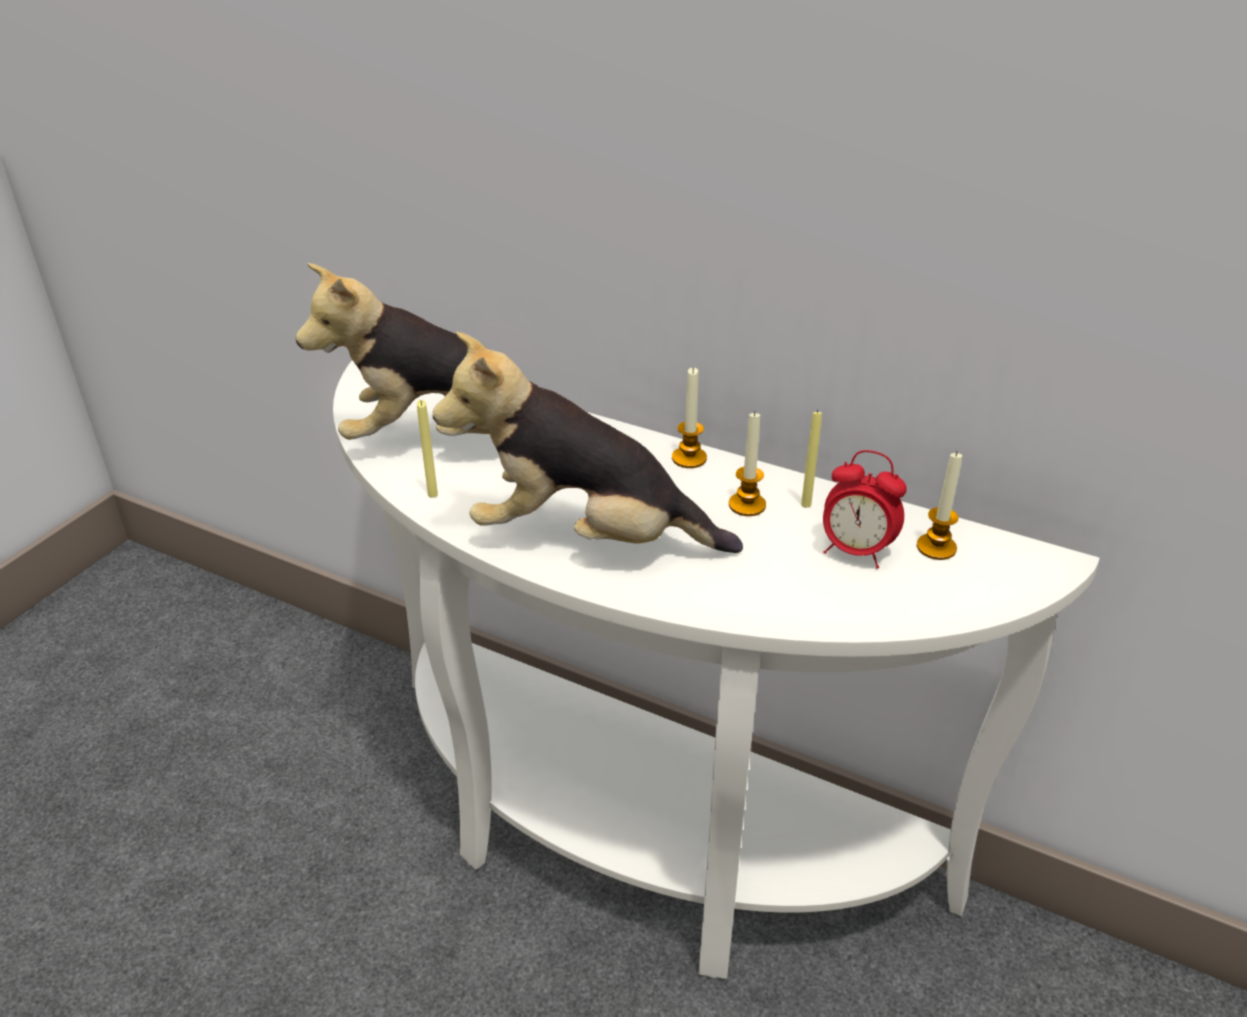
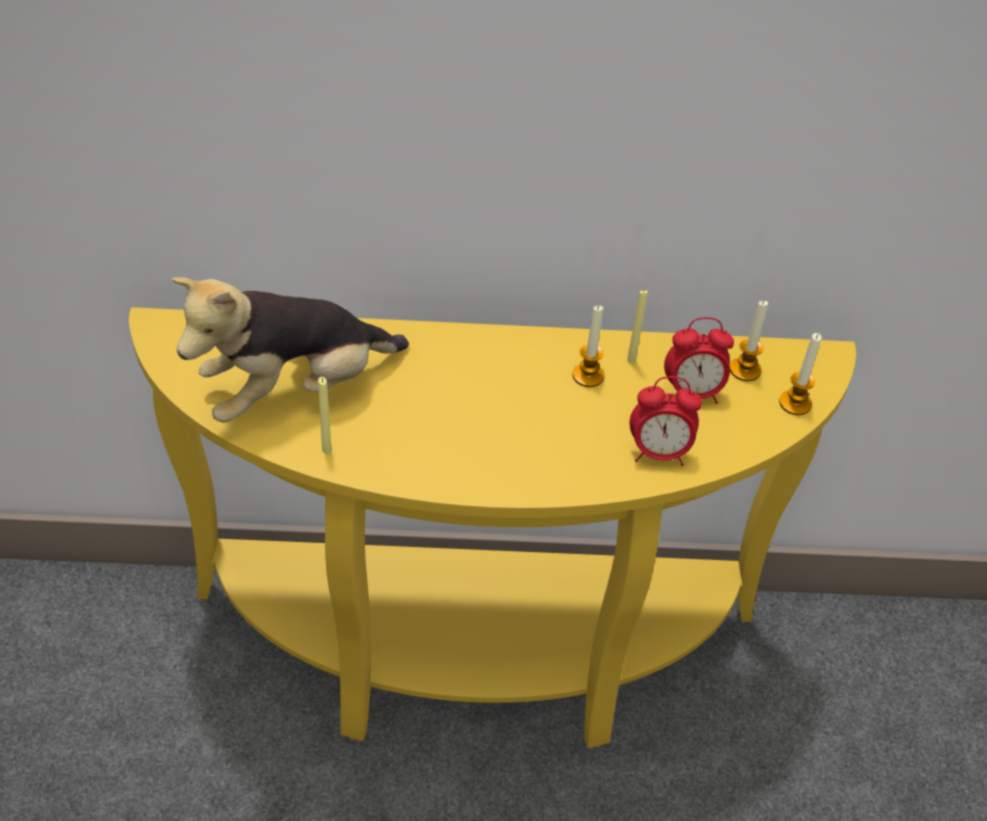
camera: 30 degrees left, 10 degrees up
white console table [333,360,1099,979] -> yellow console table [129,307,856,748]
plush toy [433,332,743,553] -> none
candle [672,367,707,468] -> candle moved to [779,333,821,415]
none -> alarm clock [630,376,702,466]

